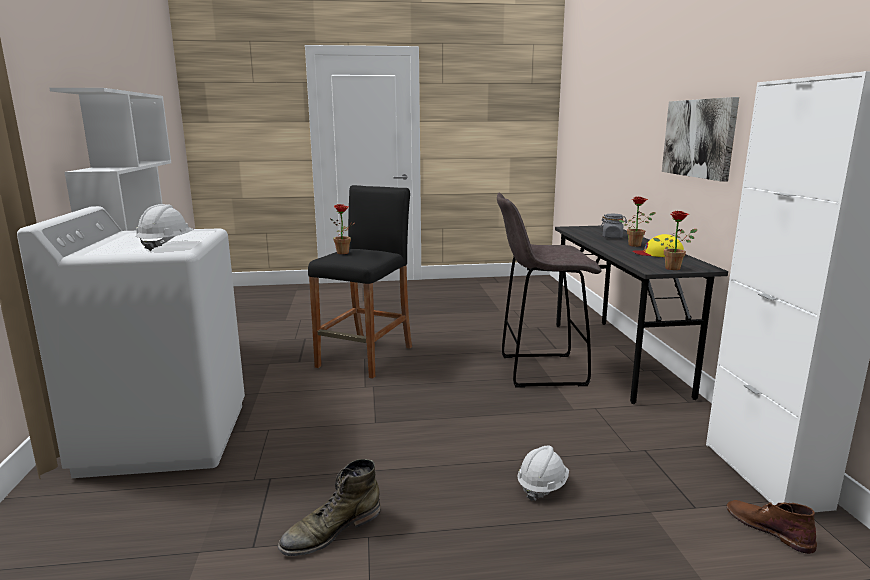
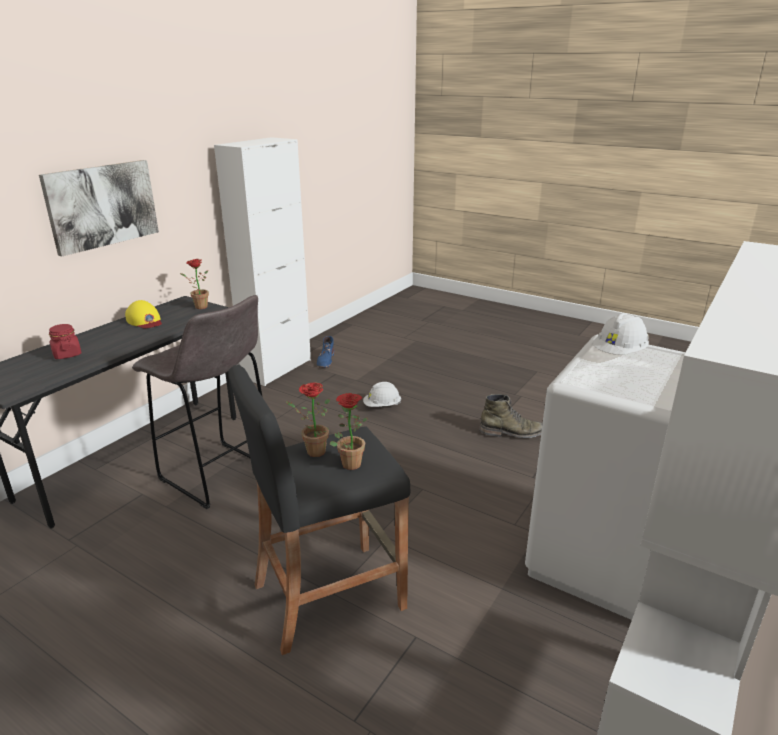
camera: 140 degrees left, 10 degrees up
grey jar [600,214,627,239] -> red jar [49,324,82,359]
potted plant [619,197,656,247] -> potted plant moved to [286,382,330,457]
brown boot [726,500,817,554] -> blue boot [317,336,335,368]

